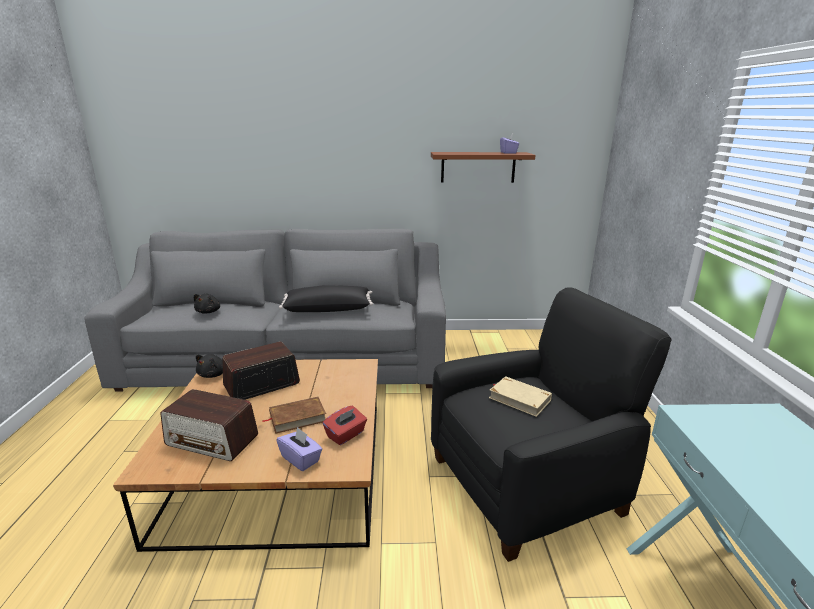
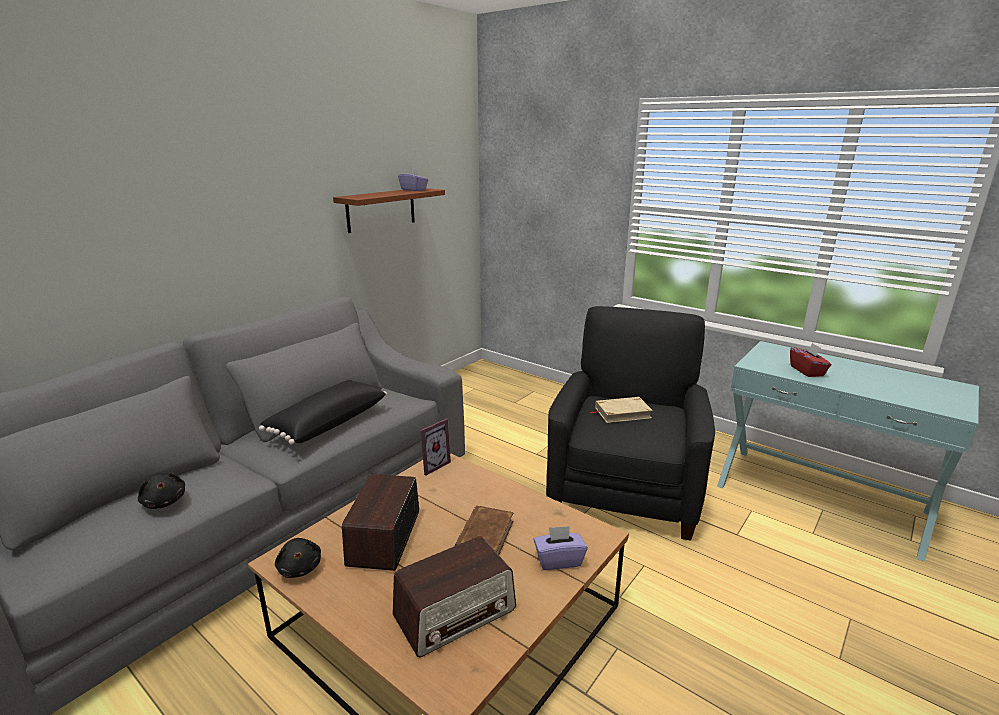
camera: 50 degrees left, 0 degrees up
red tissue box [323,406,367,445] -> red tissue box moved to [790,343,832,377]
none -> picture frame [421,418,451,476]

